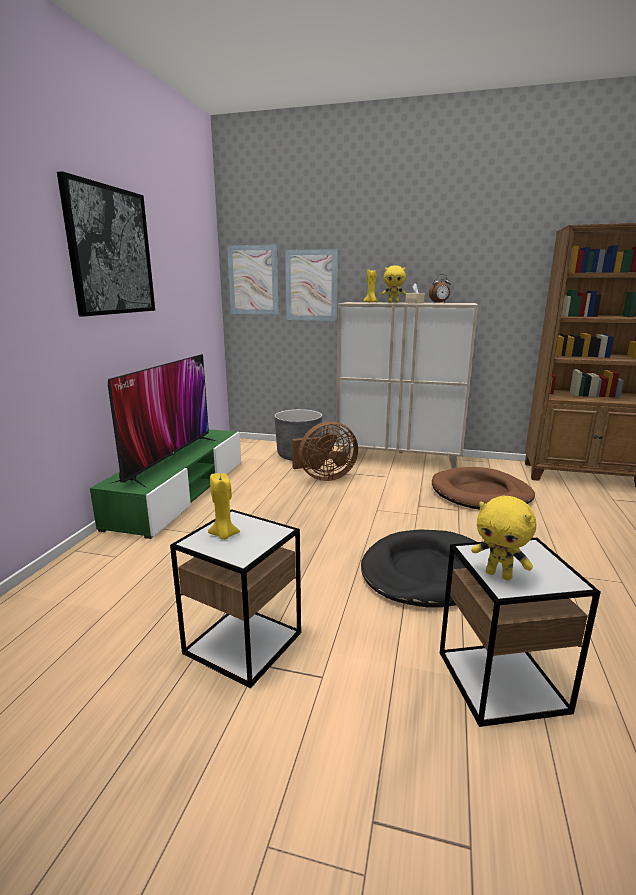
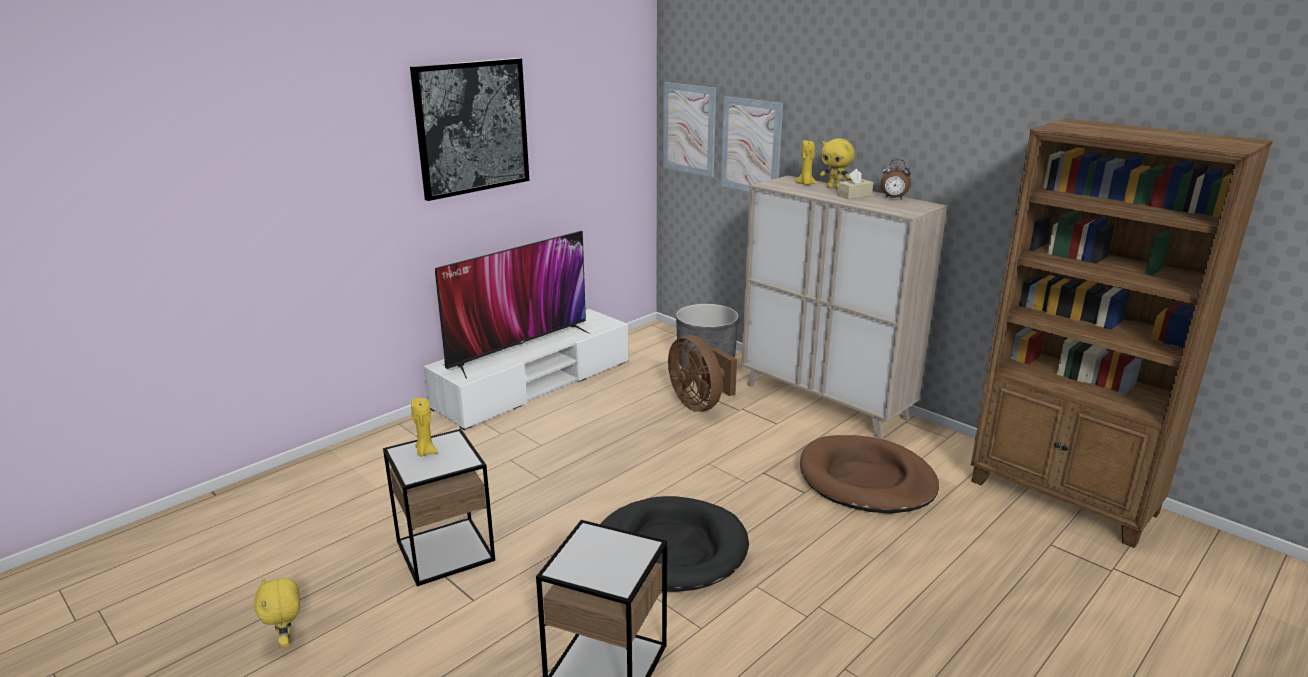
camera: 30 degrees right, 5 degrees up
green tv stand [90,429,241,539] -> white tv stand [423,309,628,430]
brown fan [292,421,358,481] -> brown fan turned 45 degrees clockwise [668,335,737,412]
yellow plush toy [471,496,536,581] -> yellow plush toy moved to [254,578,300,648]

